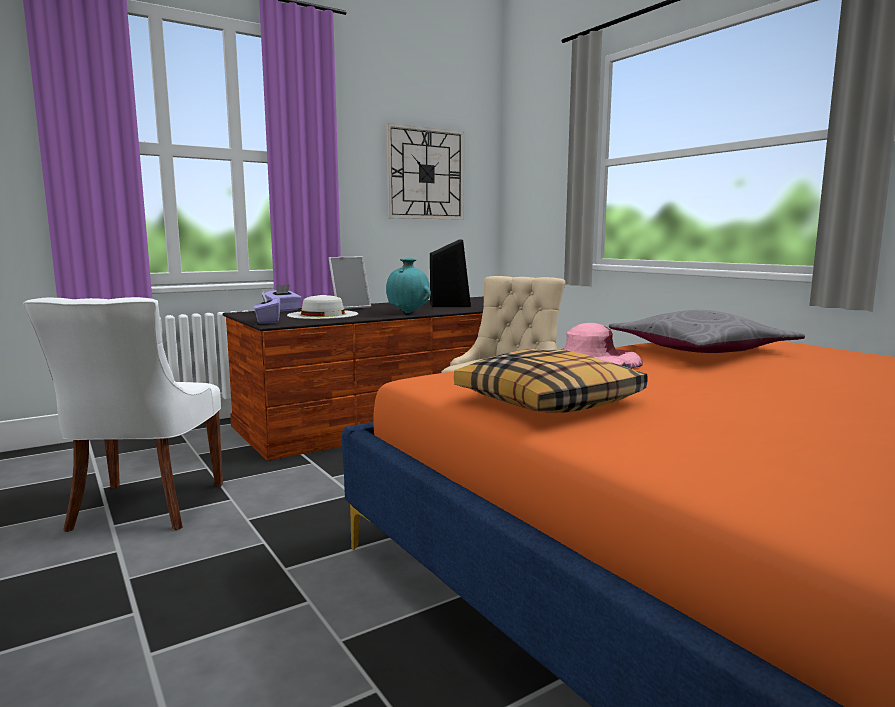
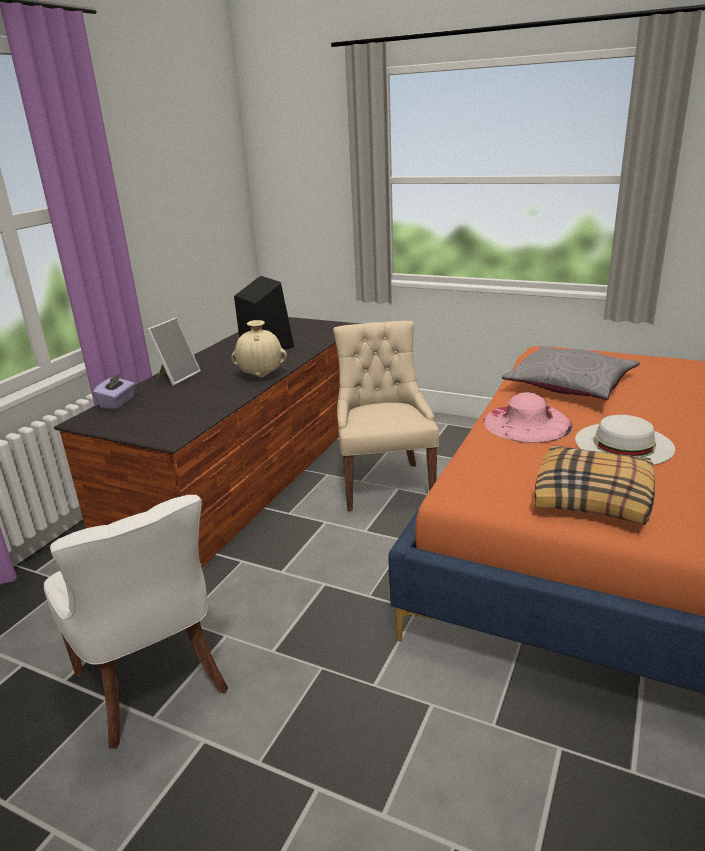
camera: 30 degrees left, 15 degrees up
purple tissue box [254,292,280,324] -> none
white hat [287,295,358,319] -> white hat moved to [575,415,675,465]
wall clock [386,123,464,220] -> none
turquoise vase [386,258,431,313] -> beige vase [231,320,287,378]

